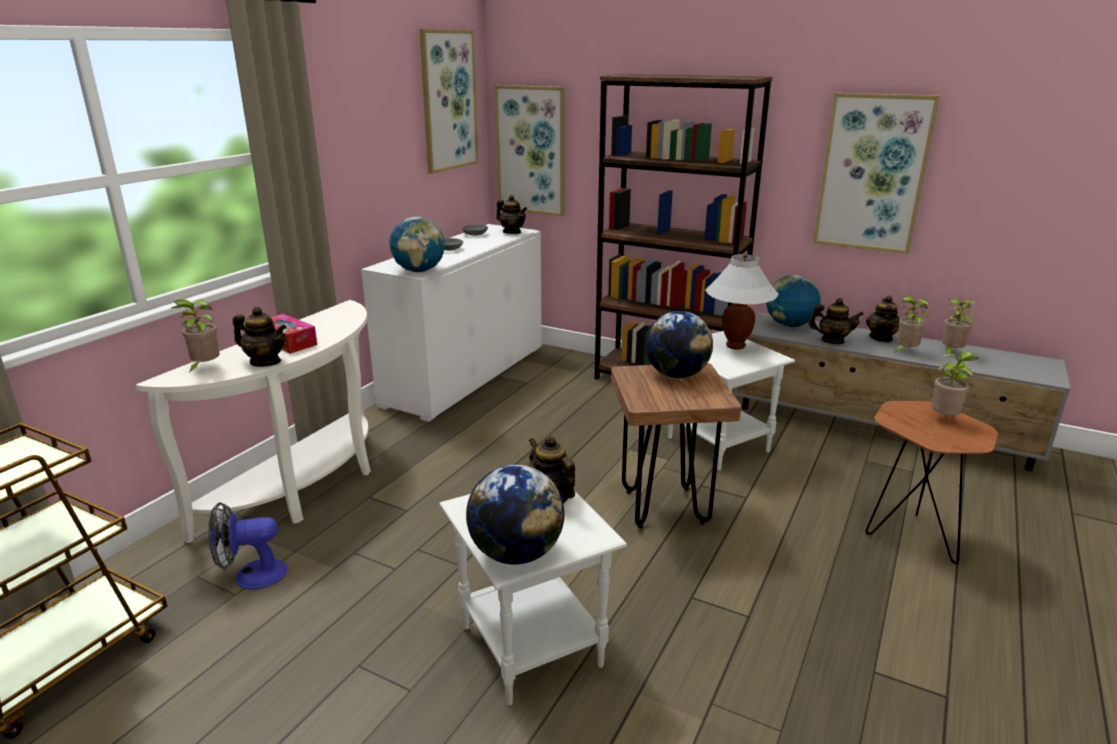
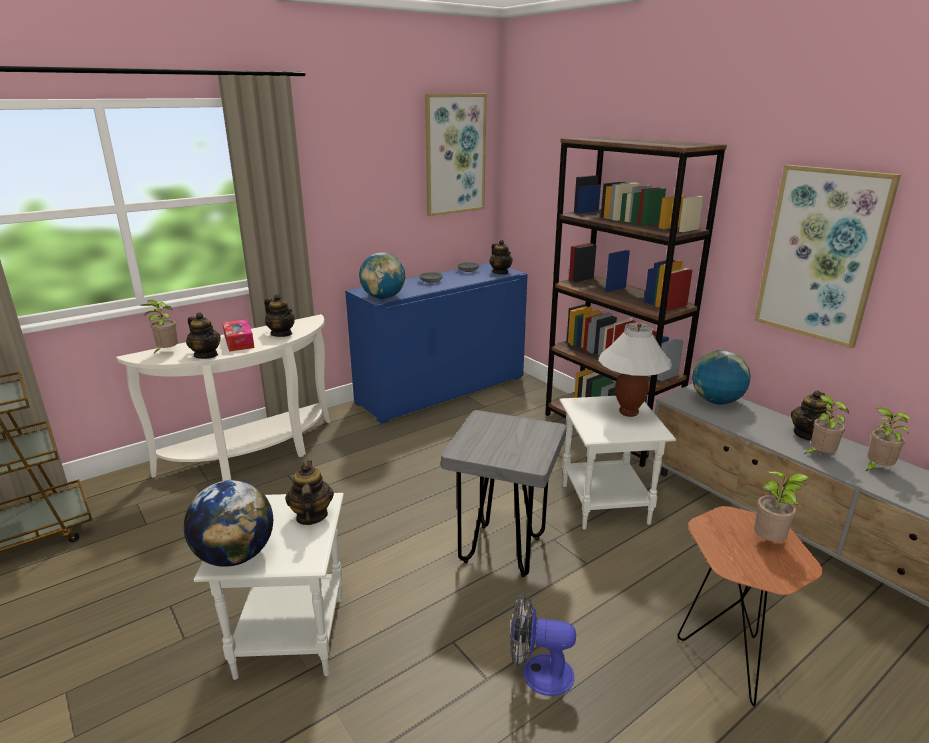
camera: 25 degrees right, 0 degrees up
fan [208,502,287,590] -> fan moved to [510,594,576,696]
white cabinet [361,224,542,422] -> blue cabinet [345,263,527,424]
picture [495,85,565,216] -> none
brown stool [611,363,741,528] -> grey stool [441,410,566,577]
globe [645,311,713,378] -> none
teapot [809,298,864,344] -> teapot moved to [264,294,295,337]

